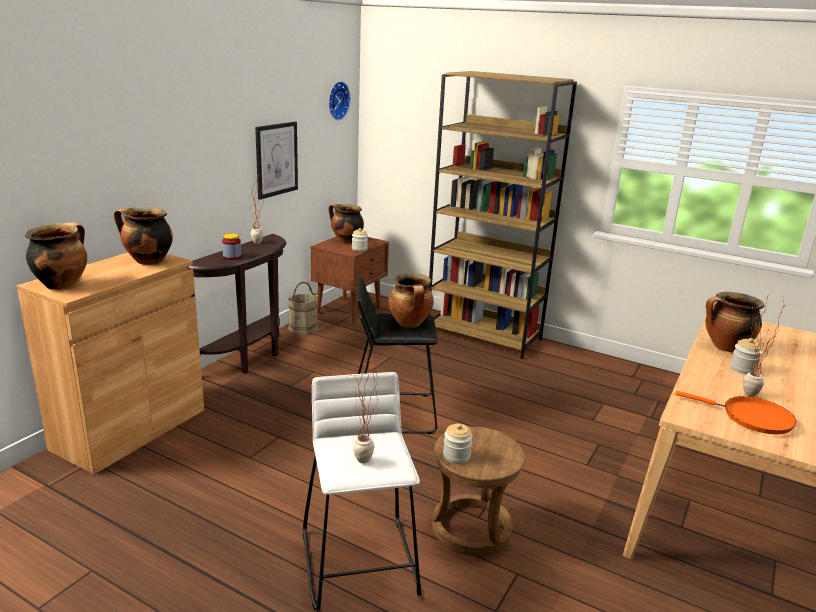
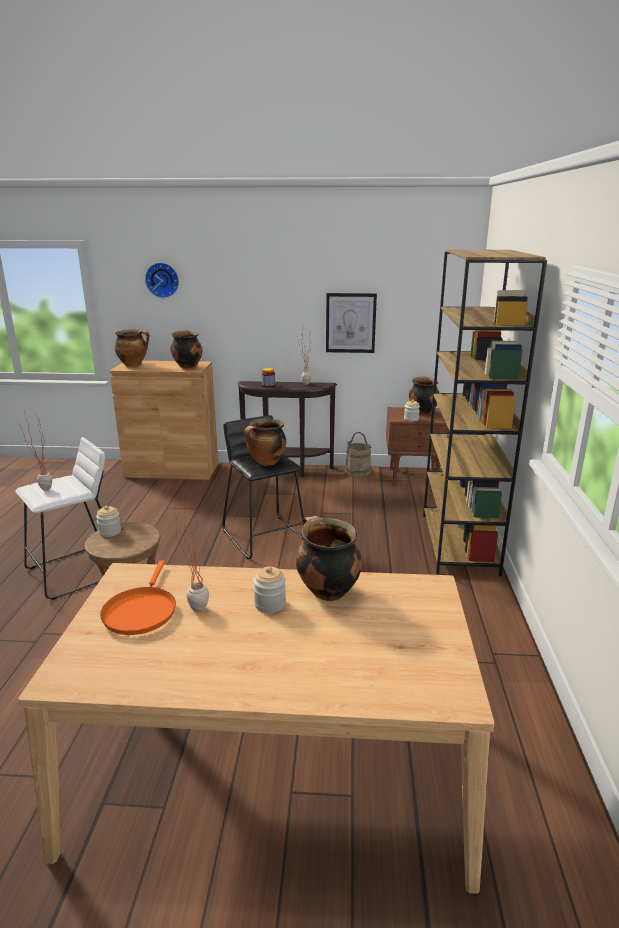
camera: 65 degrees right, 0 degrees up
wall clock [329,81,351,120] -> wall clock moved to [145,262,179,298]

